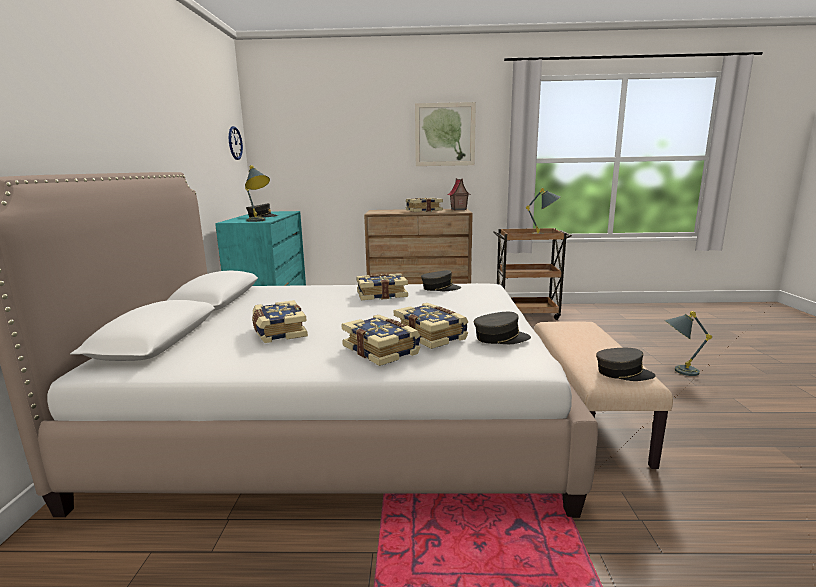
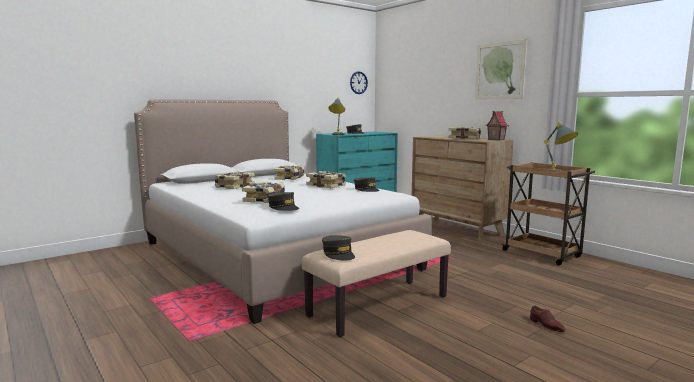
camera: 50 degrees right, 5 degrees down
book [341,315,420,366] -> book moved to [274,165,304,180]
grey table lamp [665,311,712,376] -> brown shoe [530,305,565,332]

